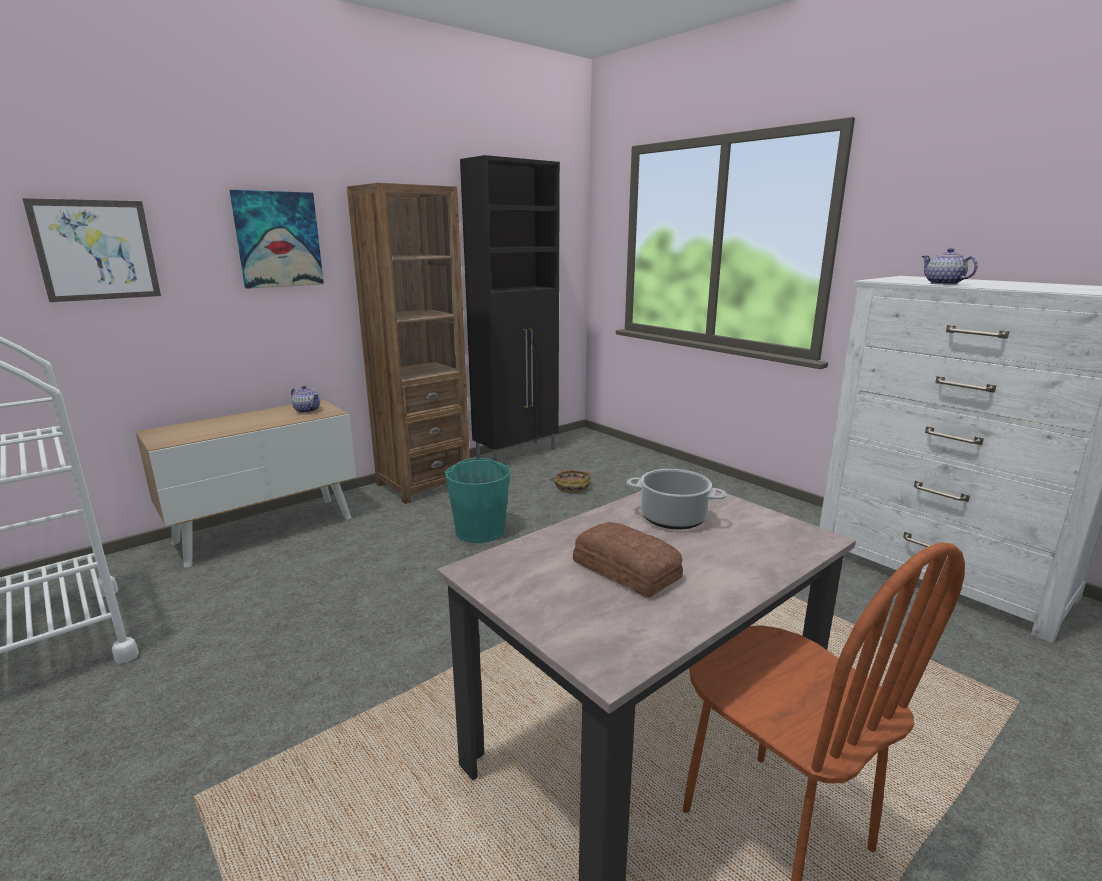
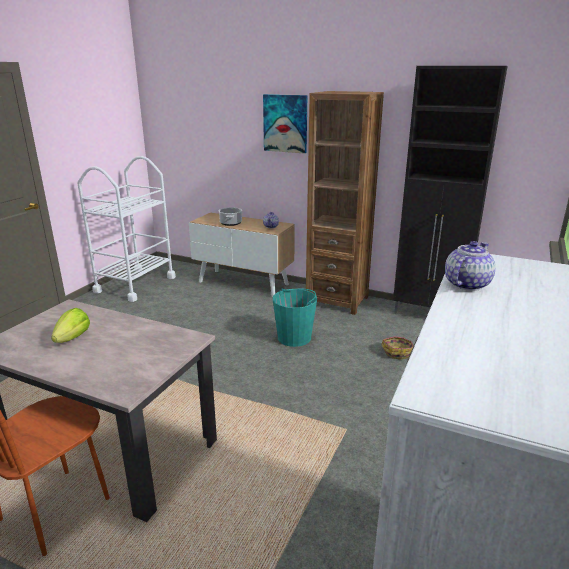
camera: 65 degrees right, 5 degrees up
picture [22,198,161,302] -> none
bread [573,522,683,598] -> lettuce [51,308,90,343]
cooking pot [626,469,727,530] -> cooking pot moved to [219,207,242,226]

